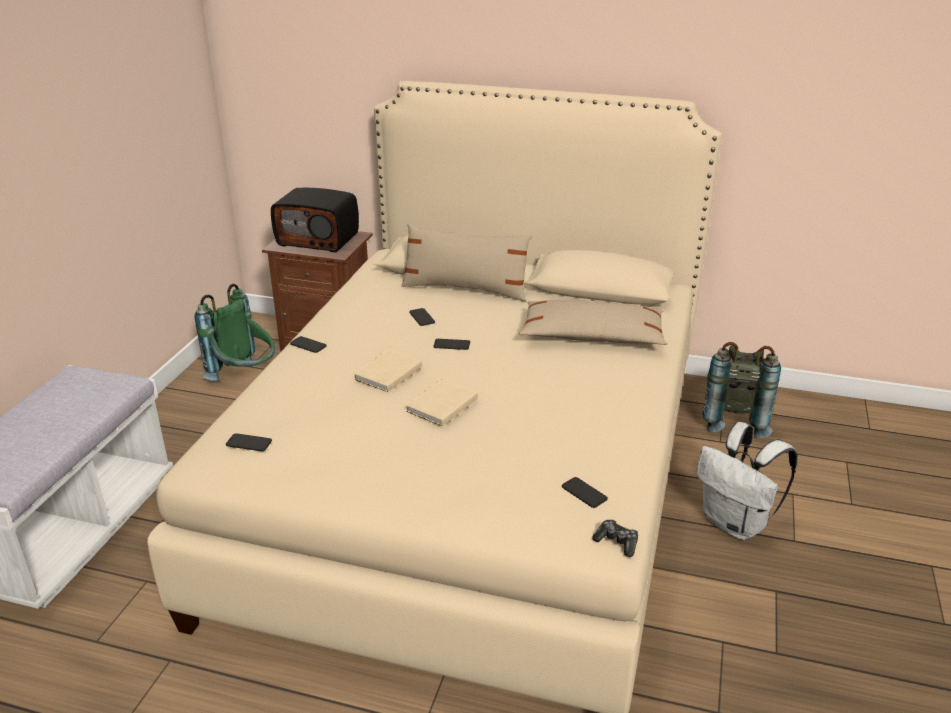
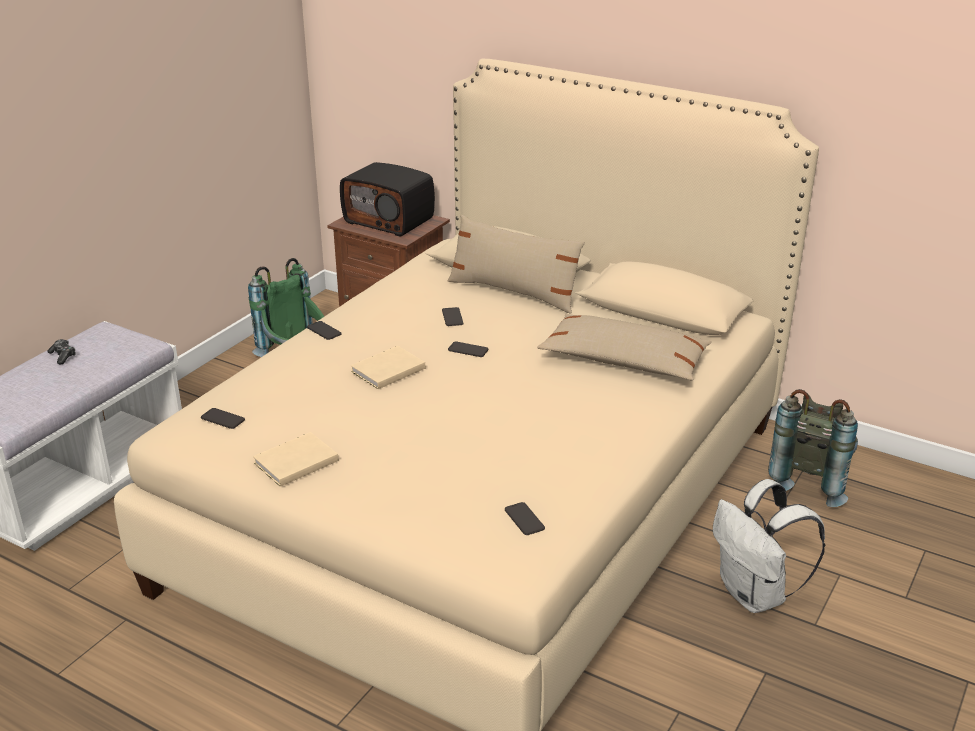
camera: 15 degrees right, 0 degrees up
beige book [406,379,478,426] -> beige book moved to [253,432,339,487]
game controller [592,520,638,557] -> game controller moved to [47,339,76,364]

